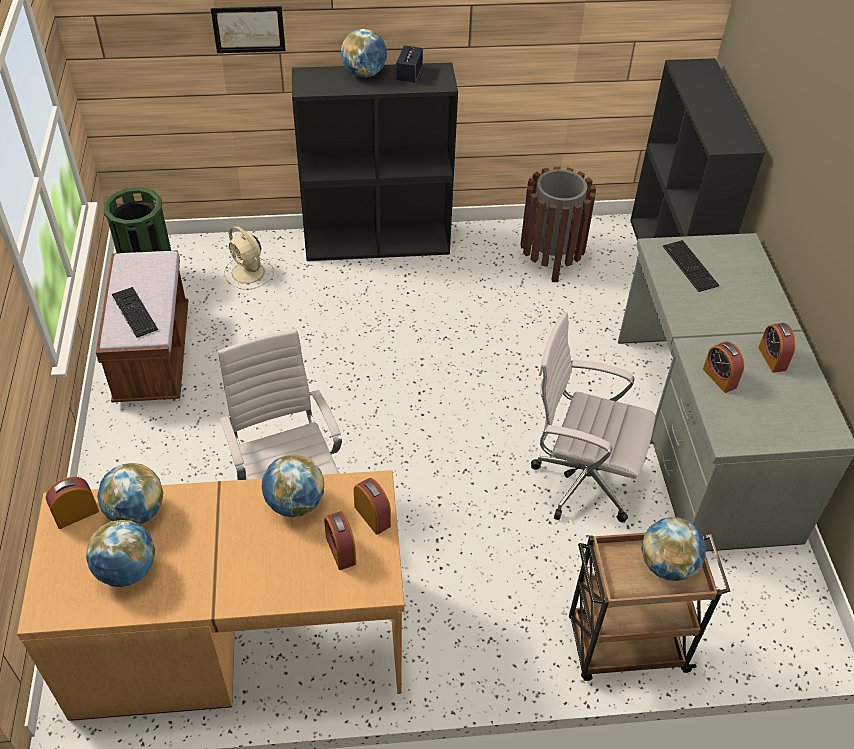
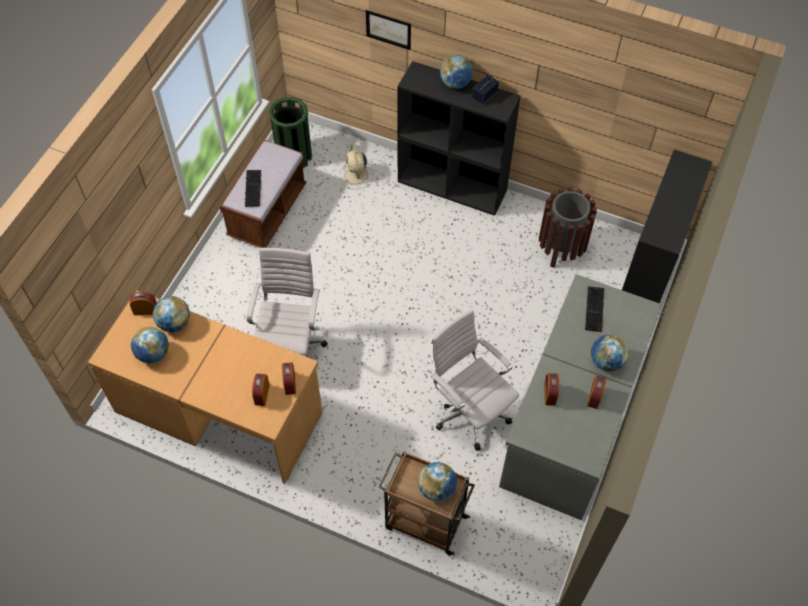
camera: 30 degrees right, 10 degrees up
globe [262,454,324,517] -> globe moved to [591,334,629,372]

